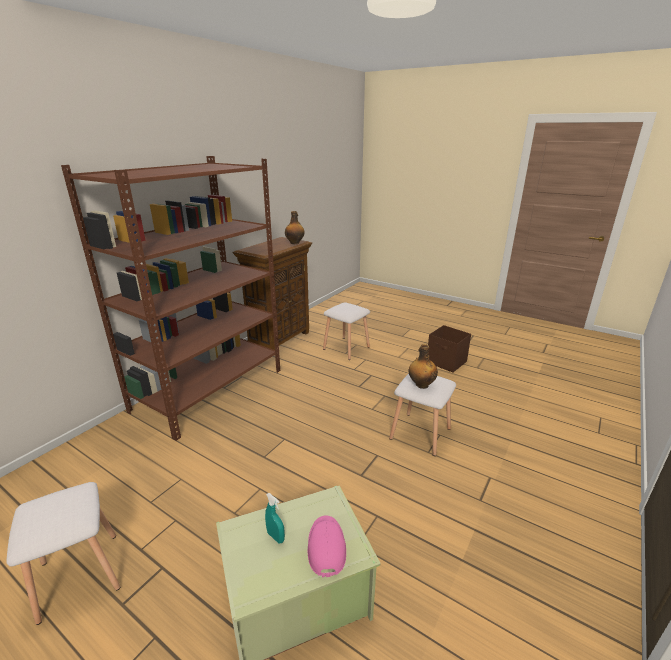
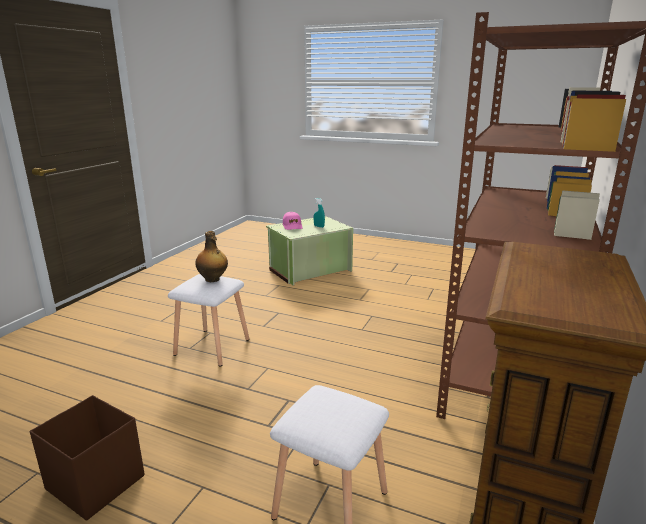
camera: 170 degrees right, 5 degrees down
white stool [6,482,120,625] -> none
bottle [285,211,305,244] -> none

